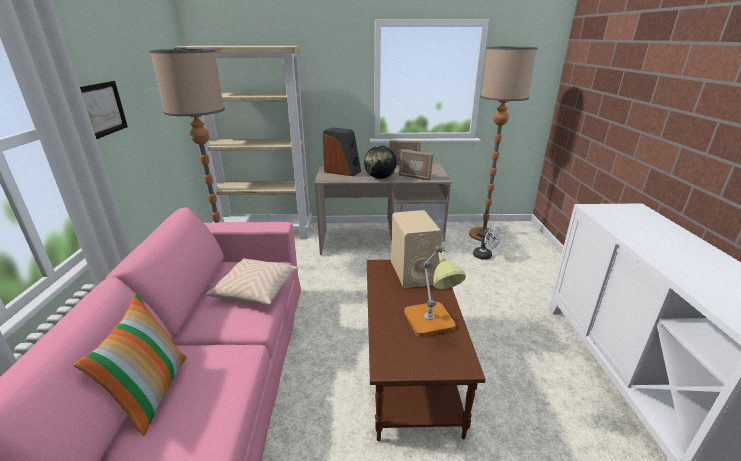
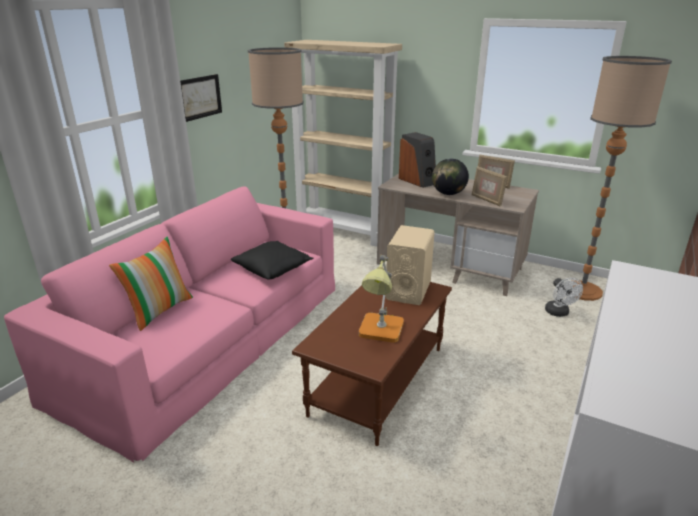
camera: 30 degrees right, 0 degrees up
beige pillow [205,258,298,305] -> black pillow [231,241,313,279]

